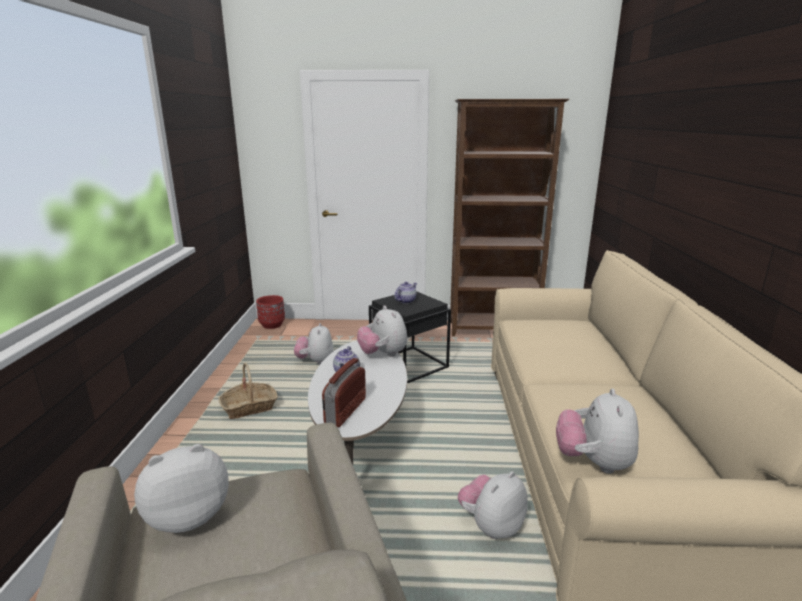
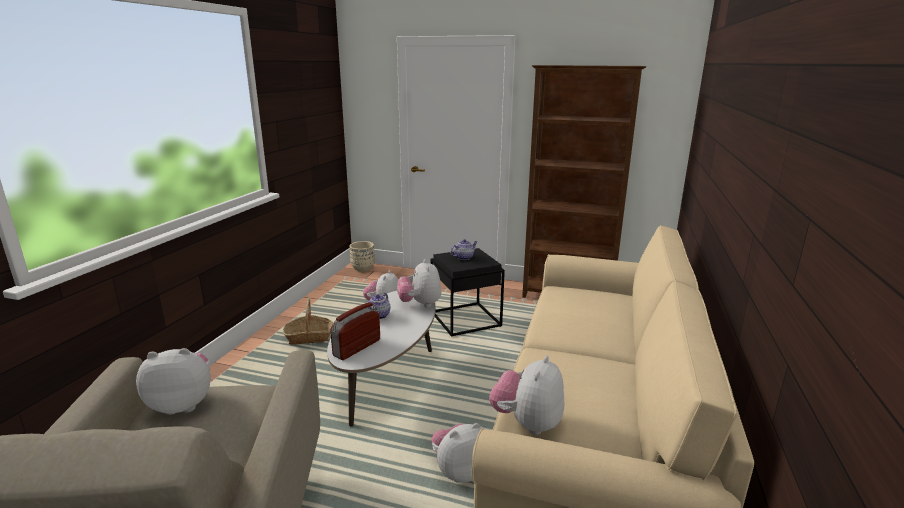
camera: 15 degrees right, 0 degrees up
red planter [256,295,285,329] -> beige planter [349,241,375,272]

